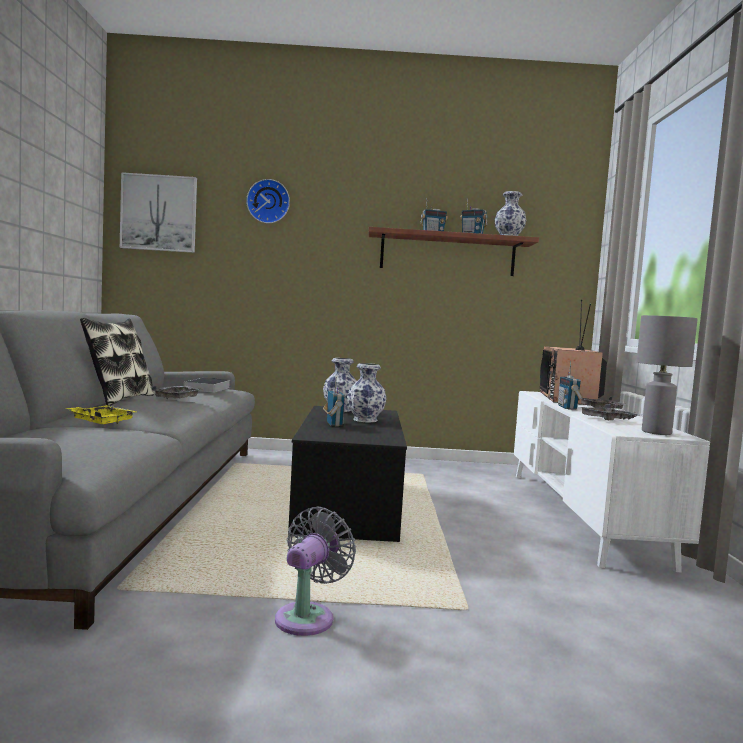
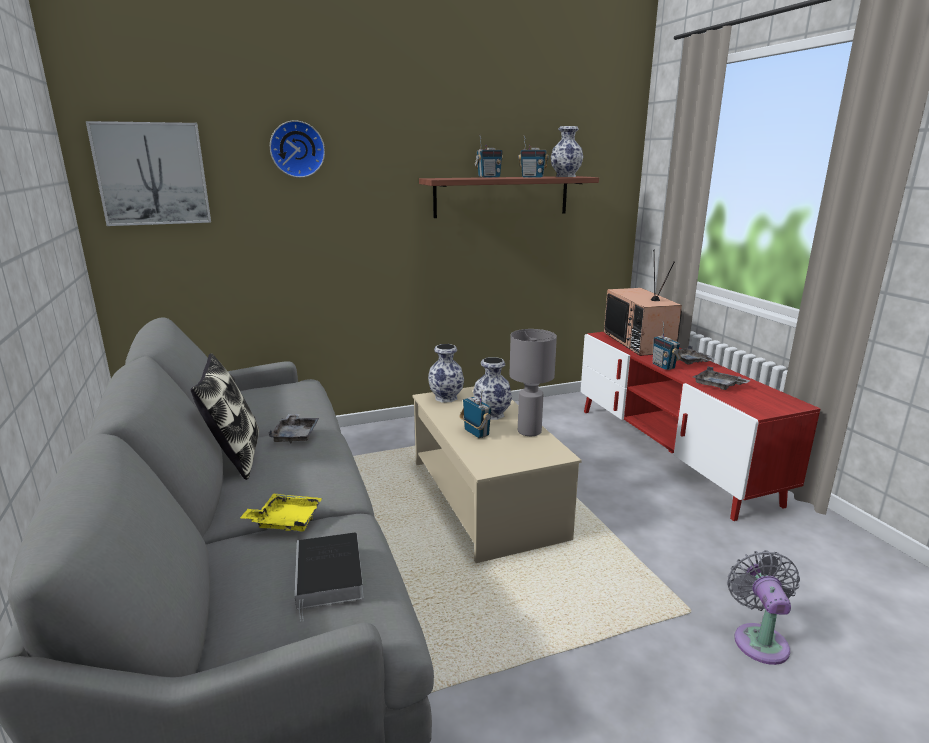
camera: 20 degrees left, 15 degrees up
book [184,378,230,393] -> book moved to [295,533,364,622]
grey fan [275,506,356,636] -> grey fan moved to [727,550,800,665]
black coffee table [288,406,407,542] -> beige coffee table [412,387,582,563]
white tv stand [514,391,710,573] -> red tv stand [581,332,820,521]
grey table lamp [637,315,698,435] -> grey table lamp moved to [509,329,557,436]

